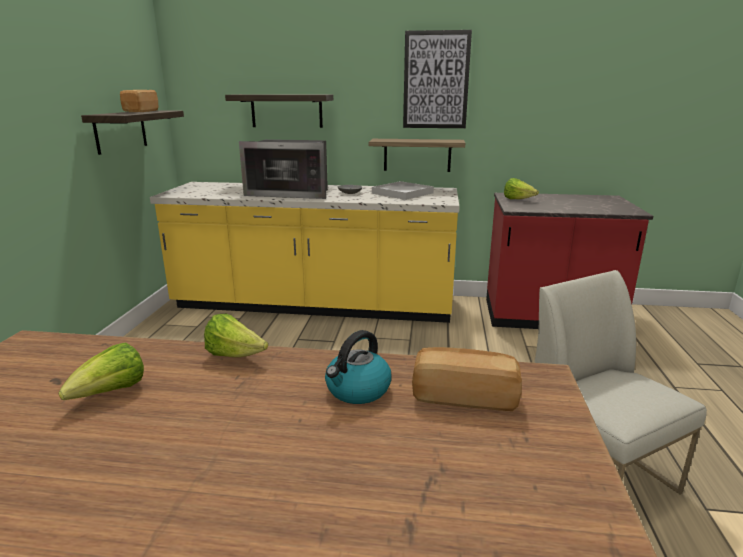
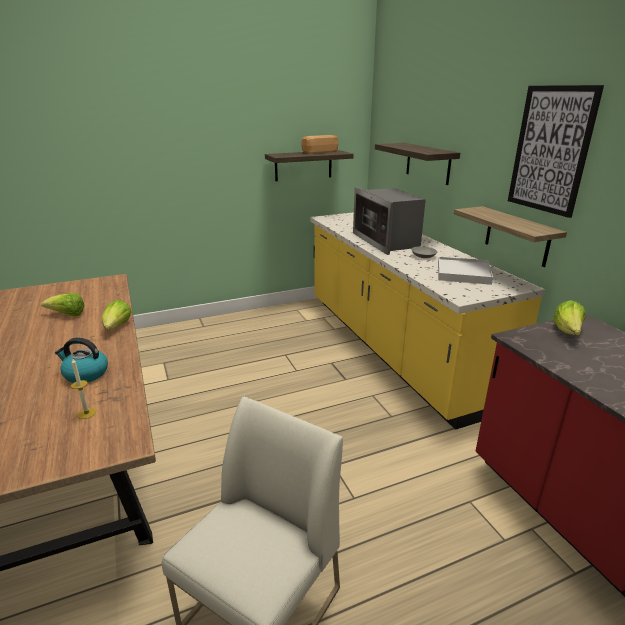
camera: 60 degrees right, 5 degrees up
bread [412,347,522,411] -> candle [71,359,96,419]

